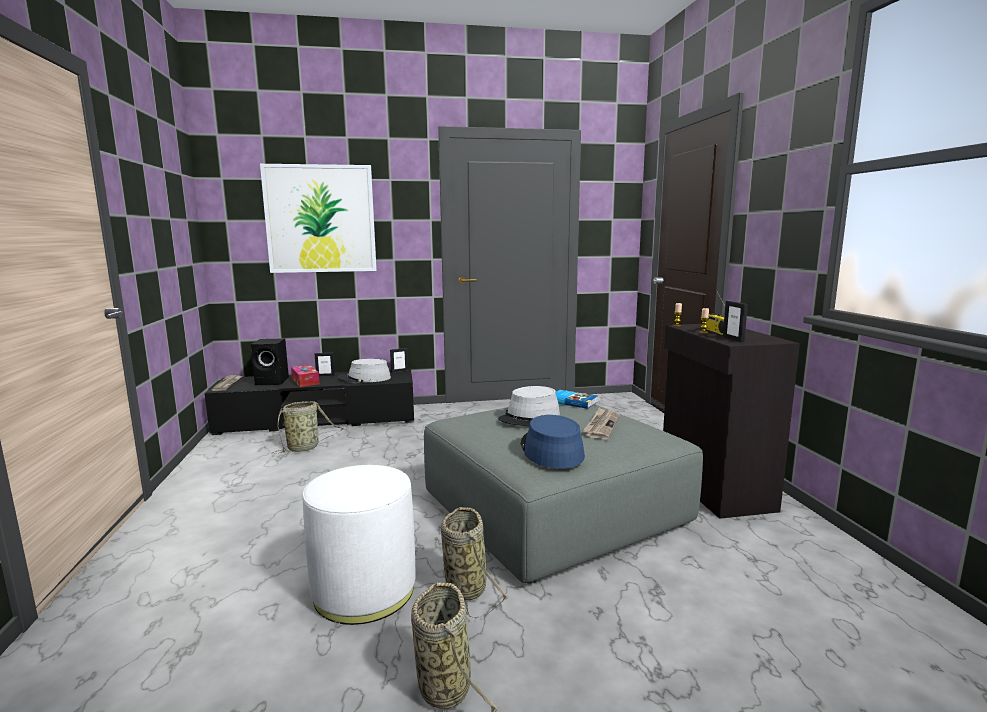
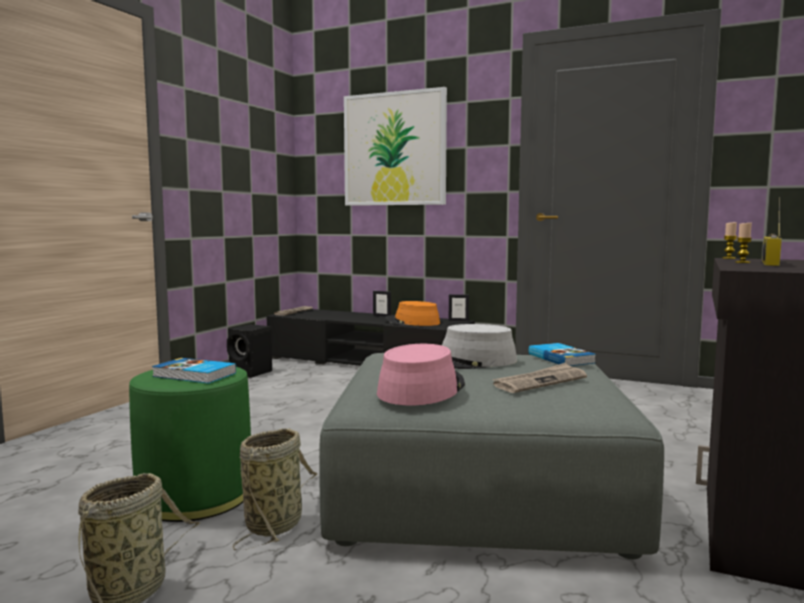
camera: 35 degrees right, 5 degrees down
black speaker [251,338,289,385] -> black speaker moved to [227,324,272,378]
basket [271,401,344,454] -> none
tissue box [291,365,320,387] -> none
white ottoman [302,465,416,625] -> green ottoman [129,367,251,522]
grey hat [338,359,391,383] -> orange hat [385,301,440,326]
blue hat [520,415,585,469] -> pink hat [377,344,465,405]
picture frame [723,301,748,342] -> none
none -> book [152,358,236,384]

